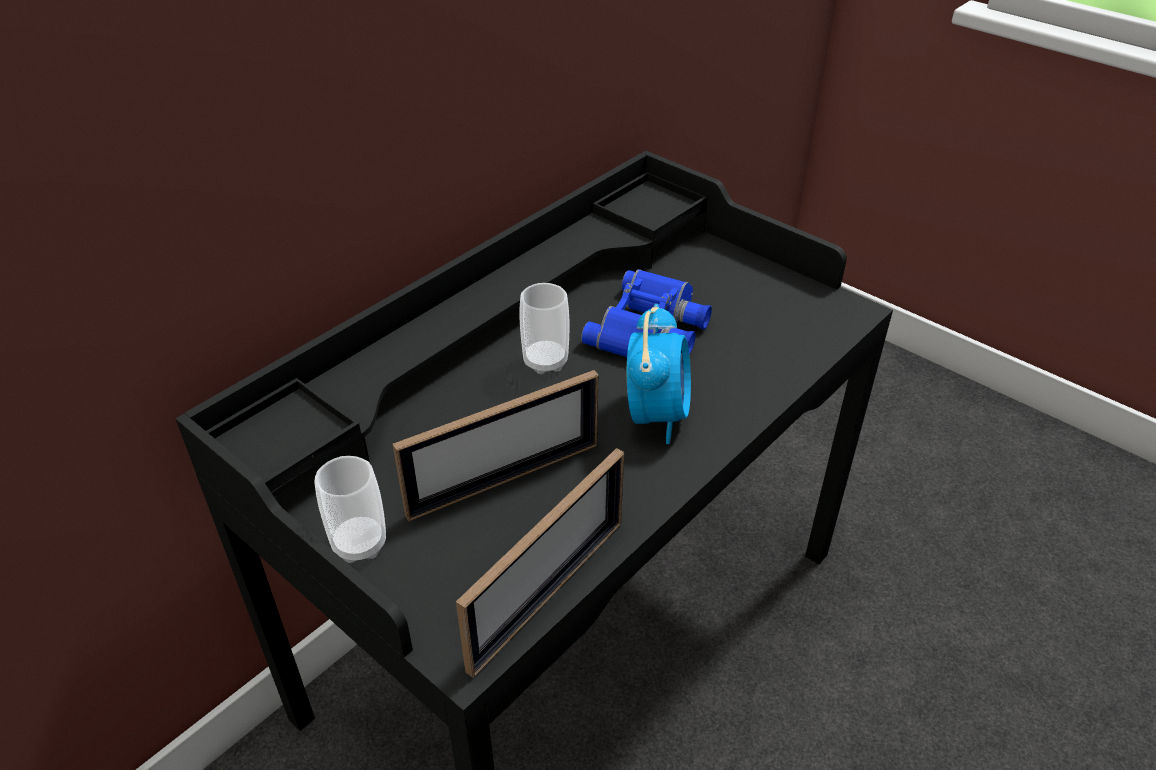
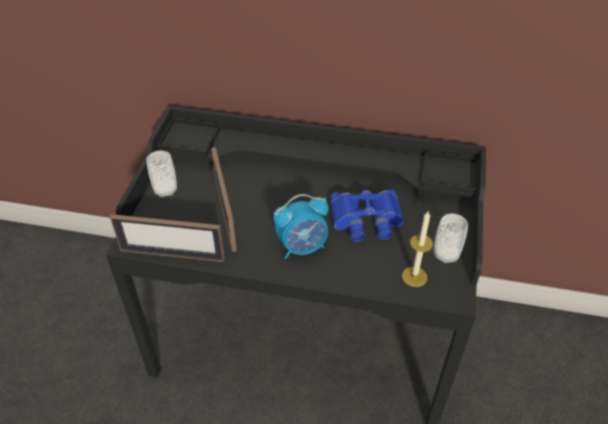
camera: 60 degrees right, 5 degrees up
picture frame [392,370,599,522] -> picture frame turned 45 degrees clockwise [211,147,237,252]
cup [520,283,569,374] -> cup moved to [434,213,468,264]
none -> candle [402,212,433,287]

